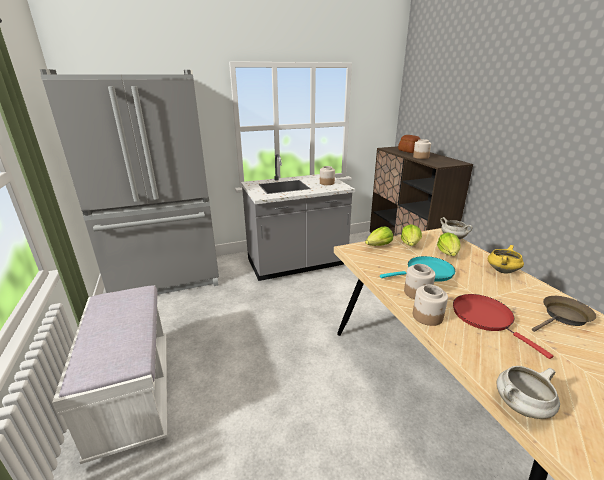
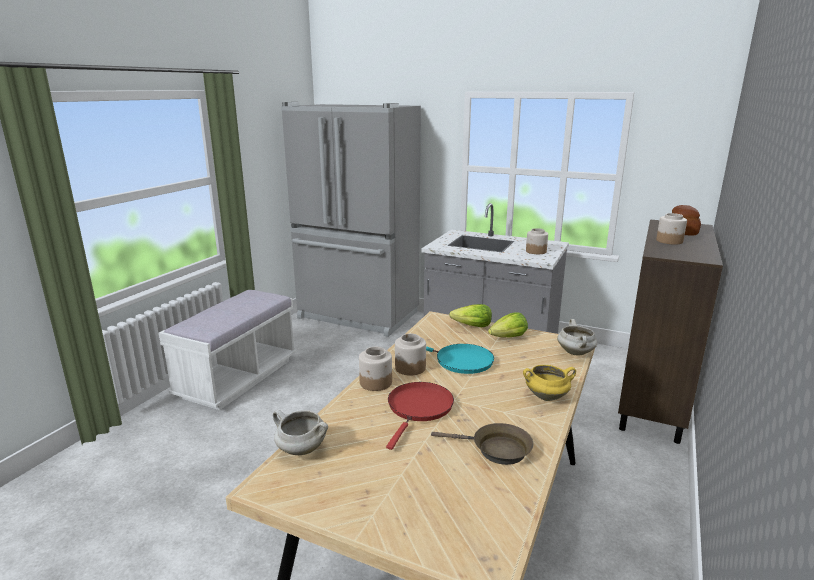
camera: 45 degrees right, 5 degrees down
lettuce [437,232,461,256] -> none

